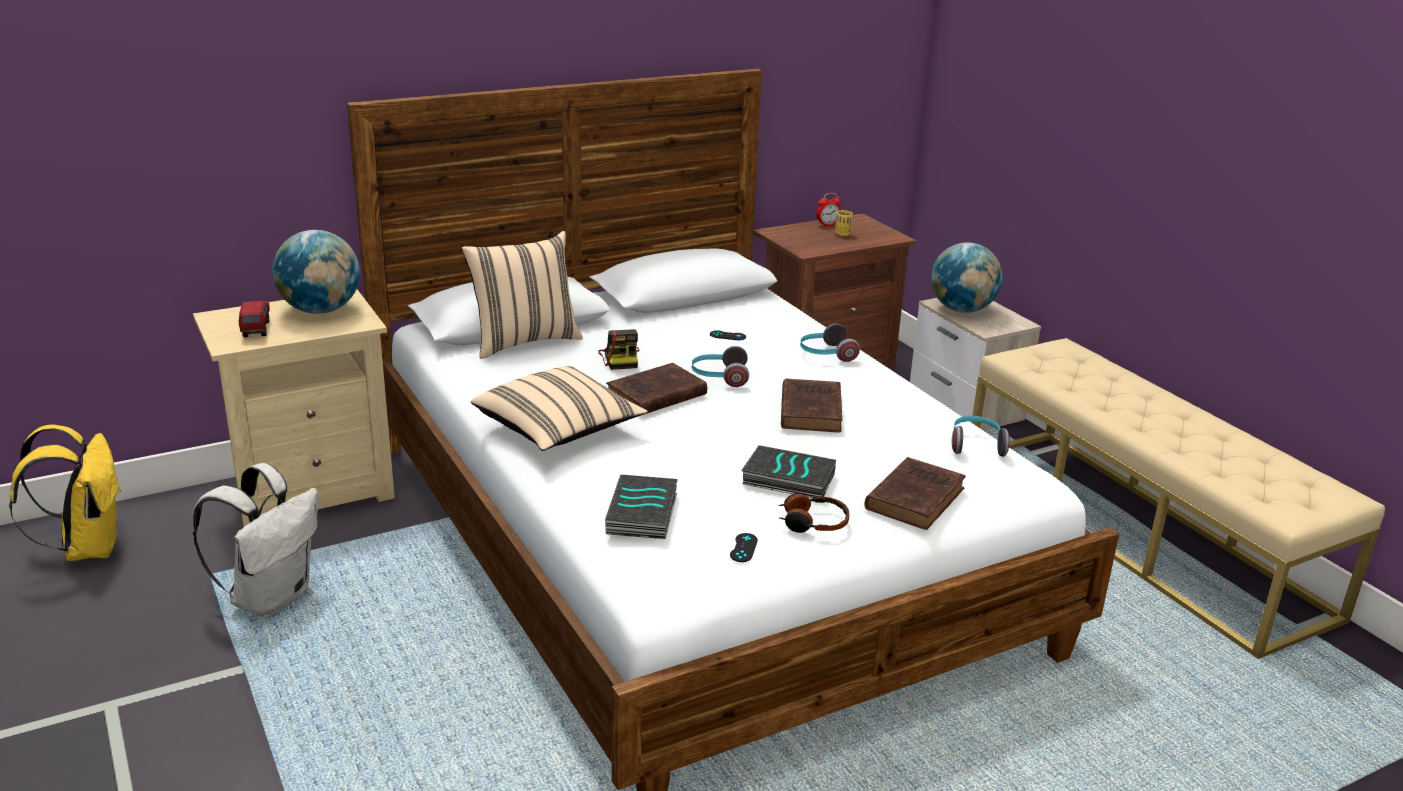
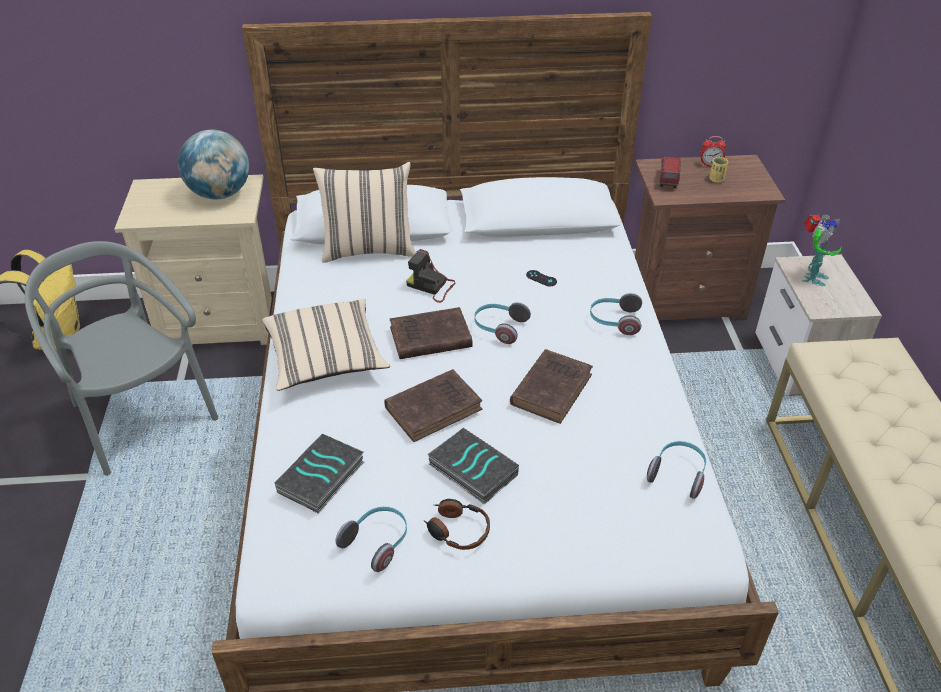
camera: 25 degrees right, 15 degrees up
white backpack [193,463,319,617] -> grey chair [25,241,219,476]
toy truck [238,301,270,337] -> toy truck moved to [660,156,681,188]
camera [598,329,640,370] -> camera turned 105 degrees clockwise [406,249,455,303]
black game controller [730,533,758,562] -> headphones [336,507,407,572]
brown book [864,457,966,530] -> brown book moved to [384,369,482,442]
globe [931,242,1002,313] -> toy robot [802,215,842,287]

